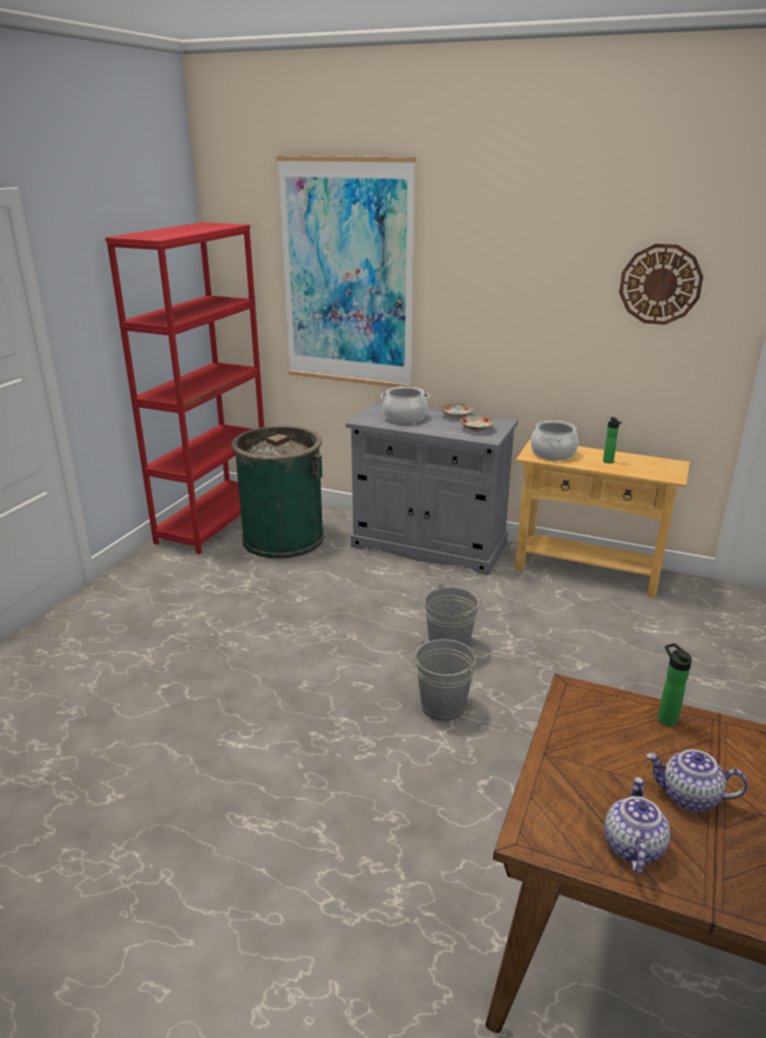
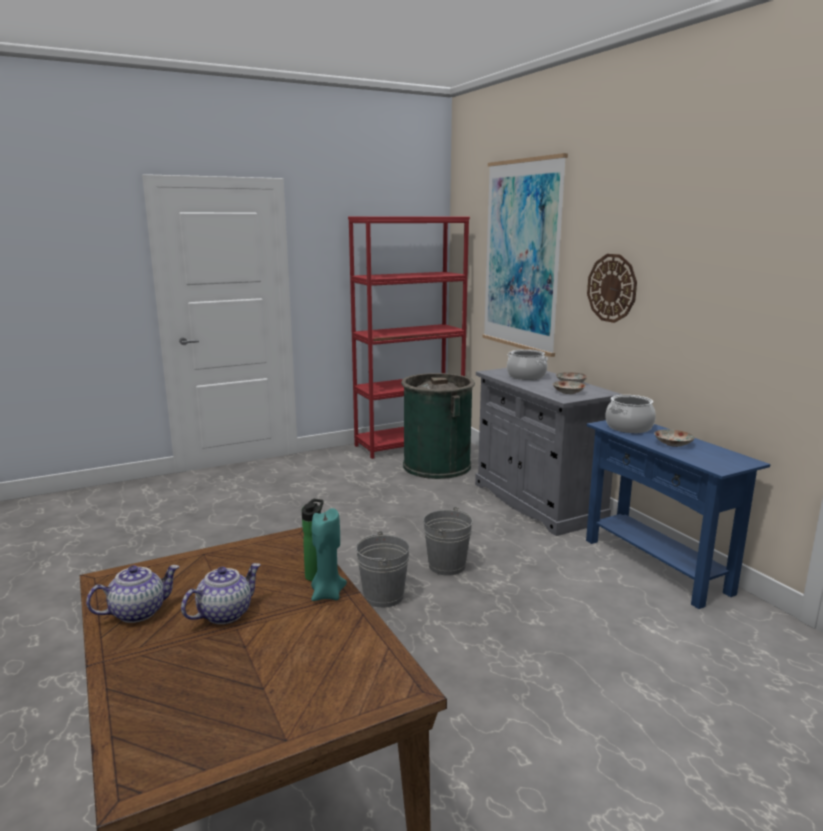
camera: 40 degrees right, 10 degrees down
beige console table [515,439,690,598] -> blue console table [586,420,770,609]
bottle [603,417,622,463] -> plate [654,429,695,447]
wall clock [619,244,703,325] -> wall clock moved to [587,254,637,323]
teapot [646,750,748,812] -> teapot turned 75 degrees clockwise [181,563,261,624]
none -> turquoise candle [311,508,347,601]

